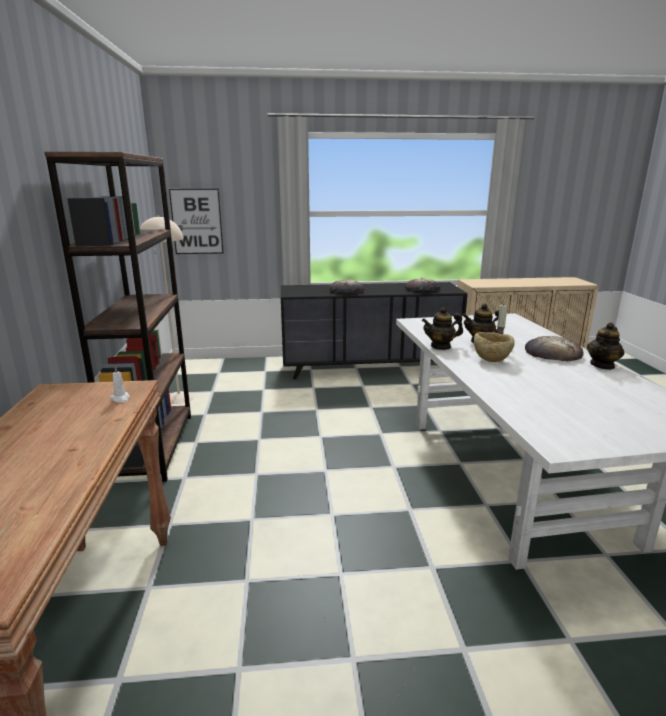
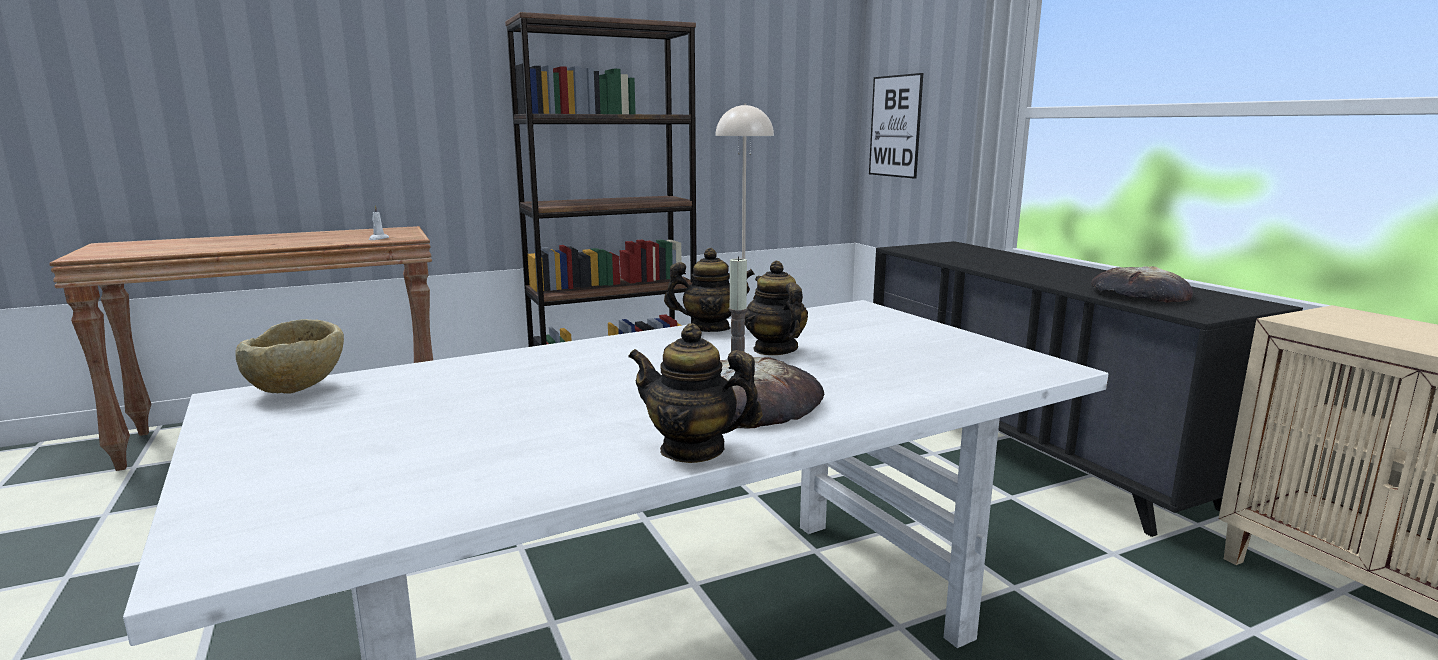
camera: 70 degrees right, 5 degrees down
bread [329,279,364,293] -> none
teapot [422,307,463,350] -> teapot turned 120 degrees clockwise [664,248,755,332]
beige bowl [474,332,514,362] -> beige bowl moved to [235,319,344,393]

